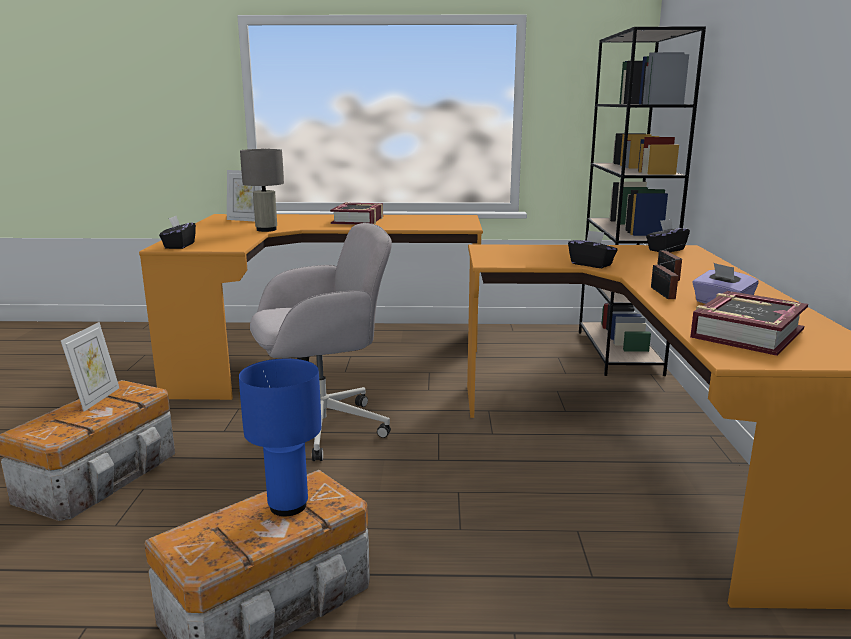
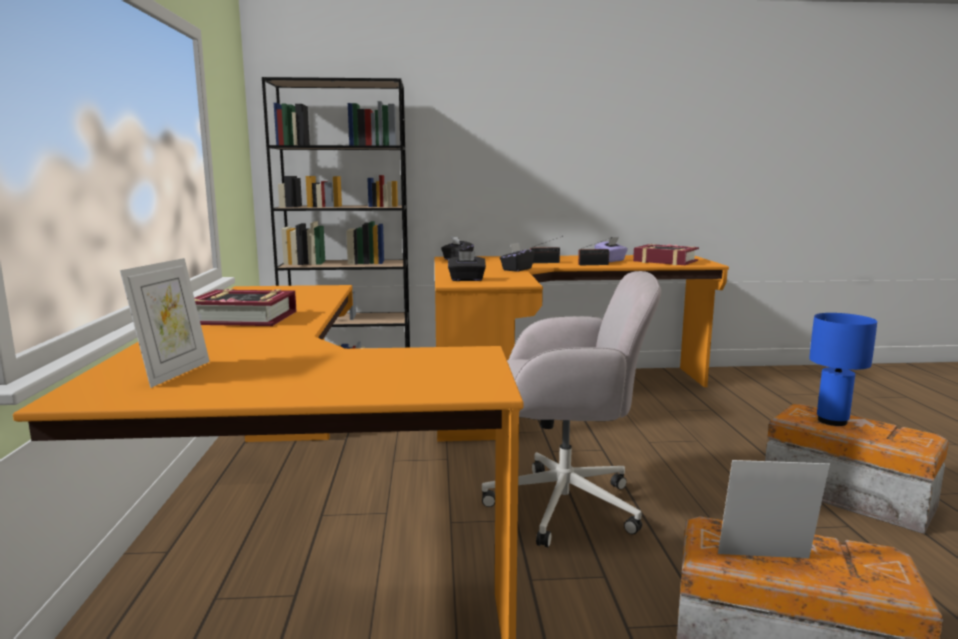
camera: 95 degrees left, 5 degrees down
black tissue box [159,216,196,249] -> black tissue box moved to [448,251,486,281]
grey table lamp [240,149,284,232] -> none
grey office chair [250,223,392,461] -> grey office chair turned 120 degrees clockwise [482,271,661,547]

